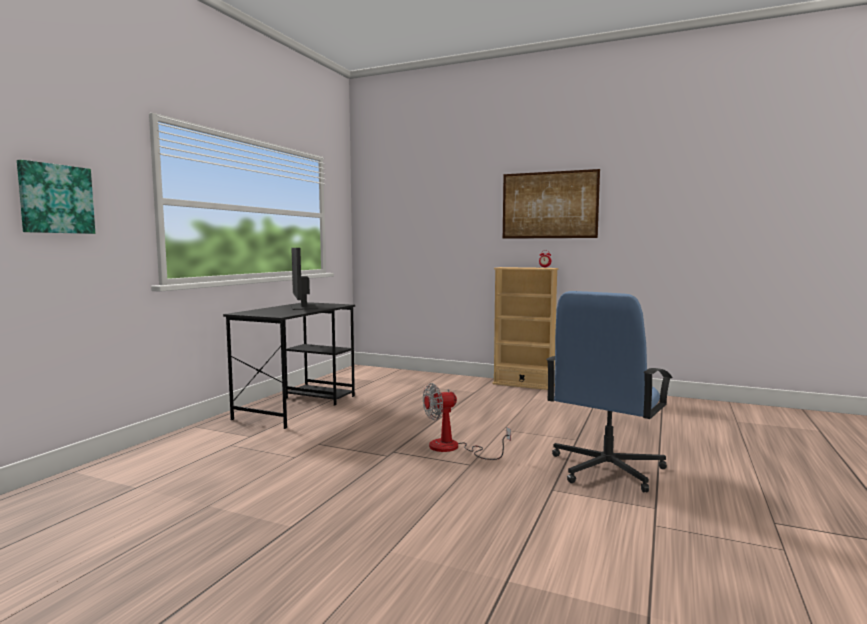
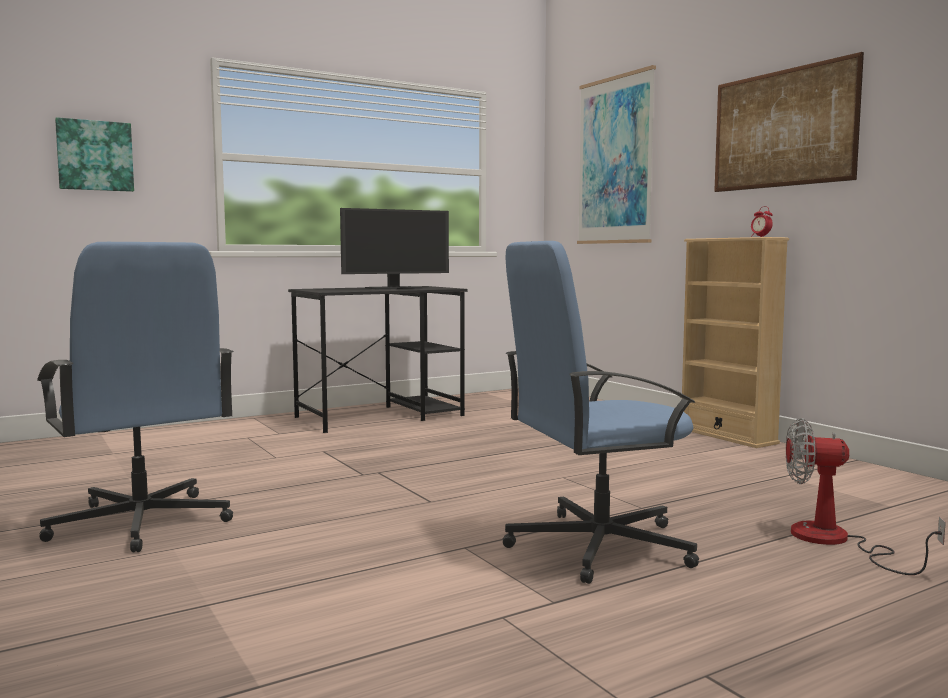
camera: 35 degrees right, 0 degrees up
monitor [291,248,318,310] -> monitor turned 135 degrees counterclockwise [340,208,449,289]
fan [423,383,511,460] -> fan moved to [786,418,946,575]
none -> blue office chair [37,242,234,552]
none -> picture [577,65,656,244]

